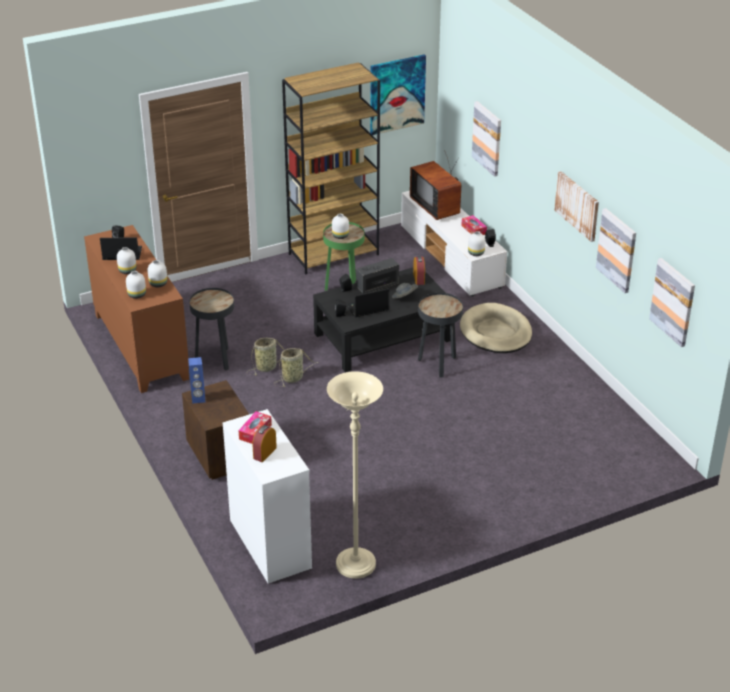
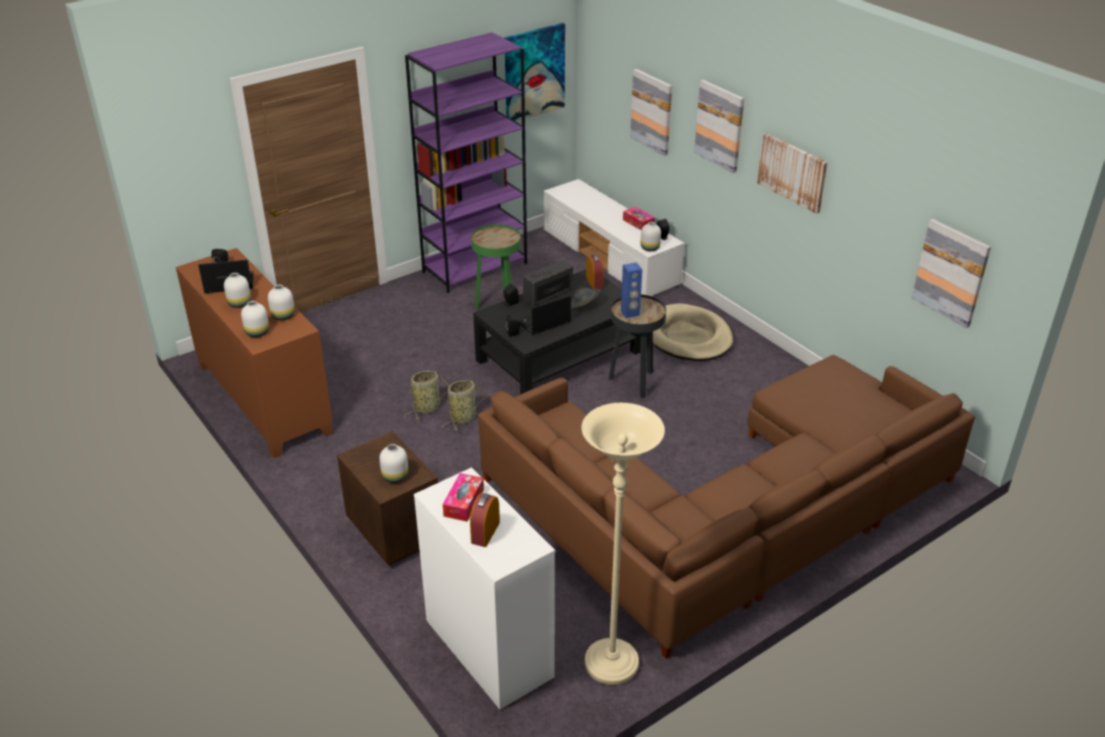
camera: 10 degrees left, 0 degrees up
blue speaker [188,357,205,404] -> blue speaker moved to [621,262,642,318]
black side table [189,288,234,371] -> none
brown bookcase [282,62,380,275] -> purple bookcase [405,33,527,293]
white vase [332,214,349,239] -> white vase moved to [380,444,408,483]
television [410,150,461,220] -> none
picture [596,208,636,293] -> picture moved to [694,80,744,173]
none -> brown sofa [478,355,975,659]

